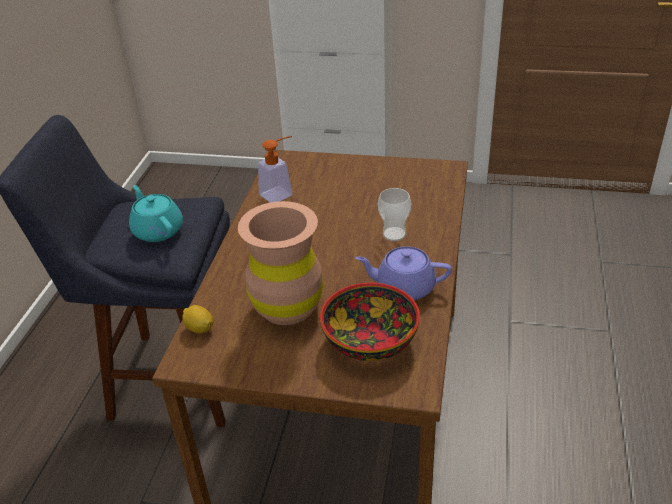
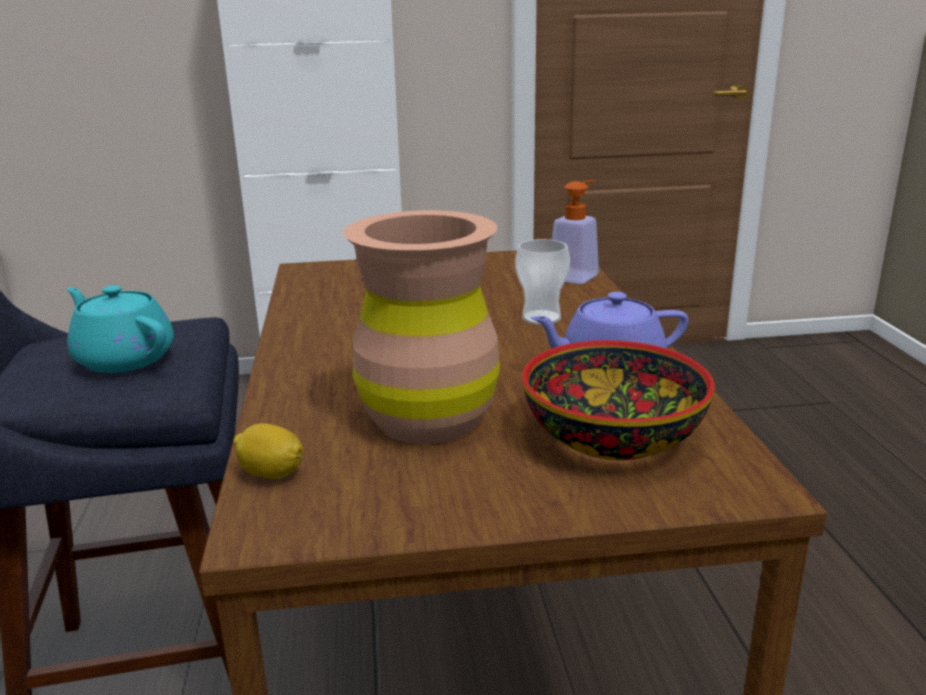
camera: 20 degrees left, 15 degrees down
soap dispenser [258,136,293,202] -> soap dispenser moved to [552,180,599,284]

